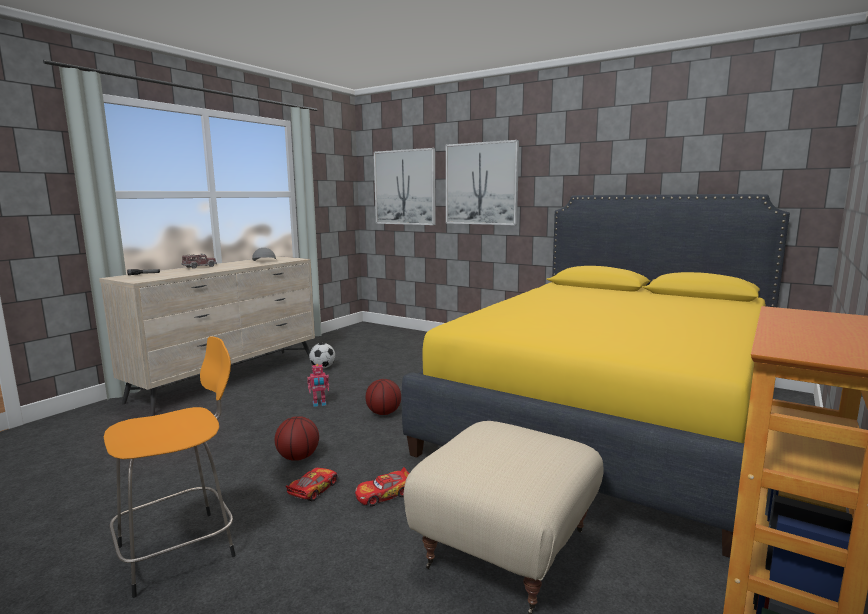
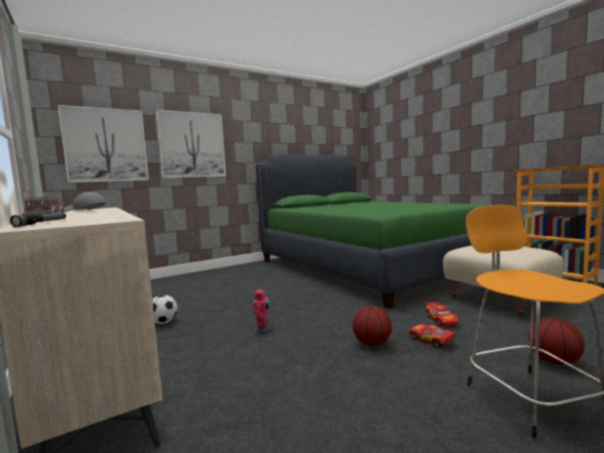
camera: 65 degrees left, 5 degrees down
basketball [366,379,401,415] -> basketball moved to [528,317,585,365]
yellow bed [402,194,790,558] -> green bed [256,155,484,308]

